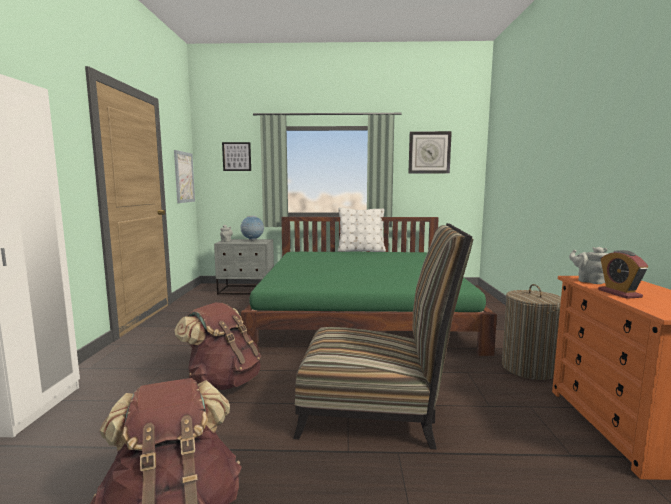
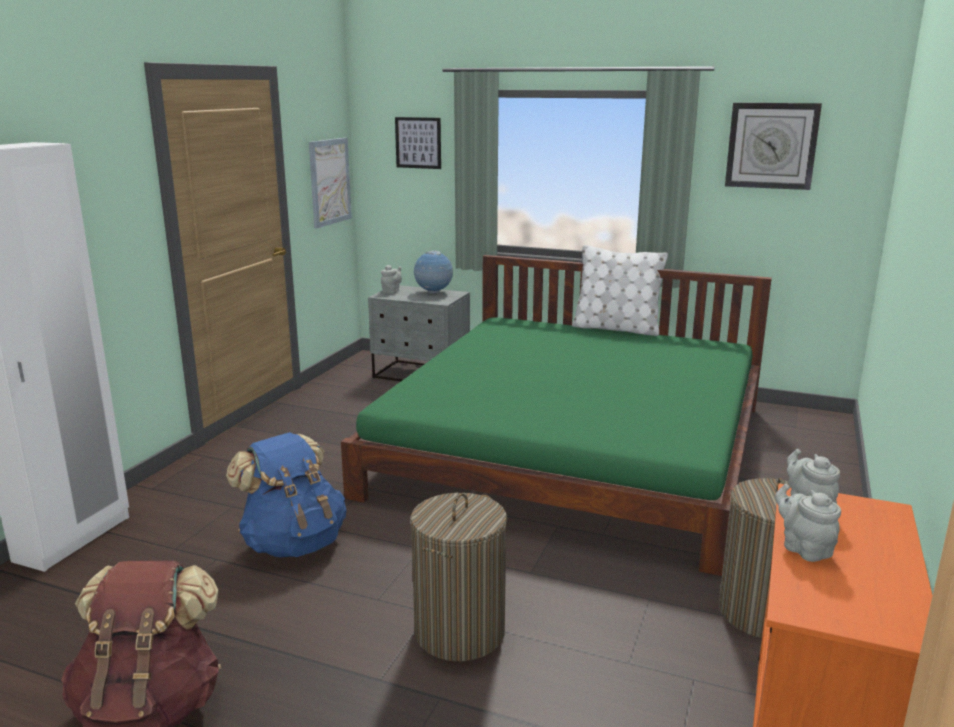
camera: 20 degrees right, 10 degrees up
brown backpack [174,302,261,390] -> blue backpack [226,432,346,558]
chair [293,223,473,450] -> laundry basket [410,493,507,662]
alarm clock [598,250,648,299] -> grey teapot [775,484,841,562]

